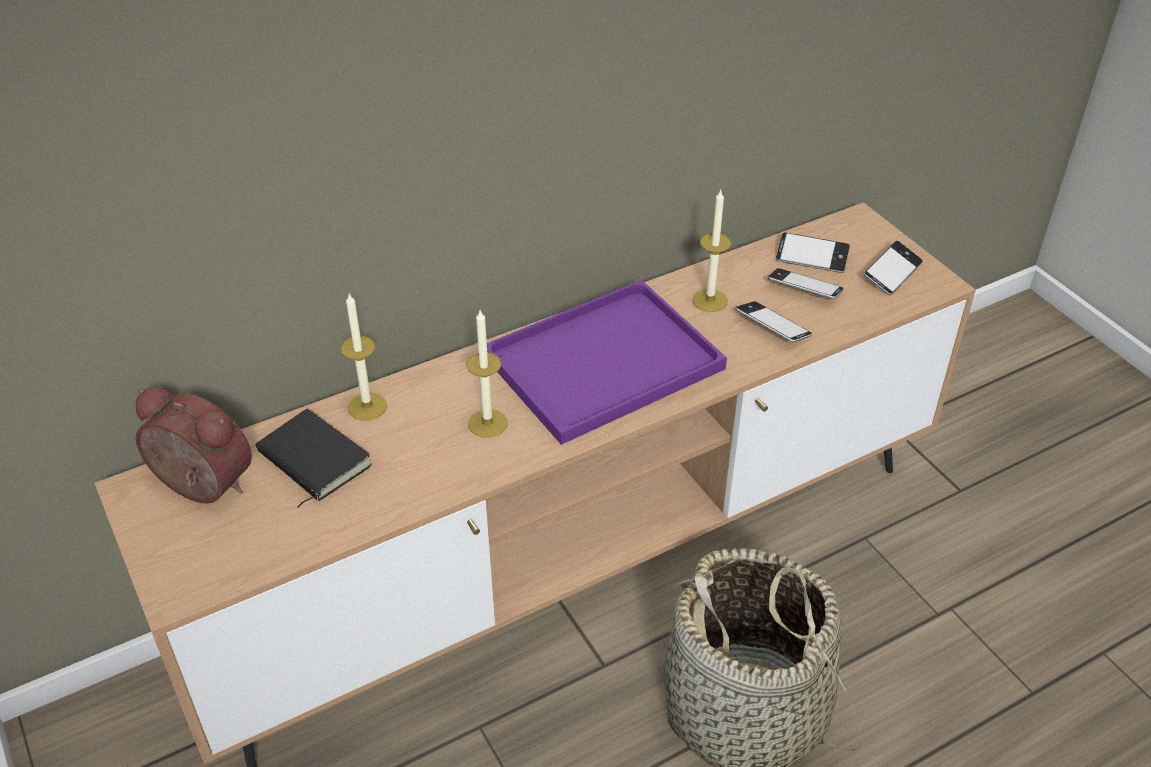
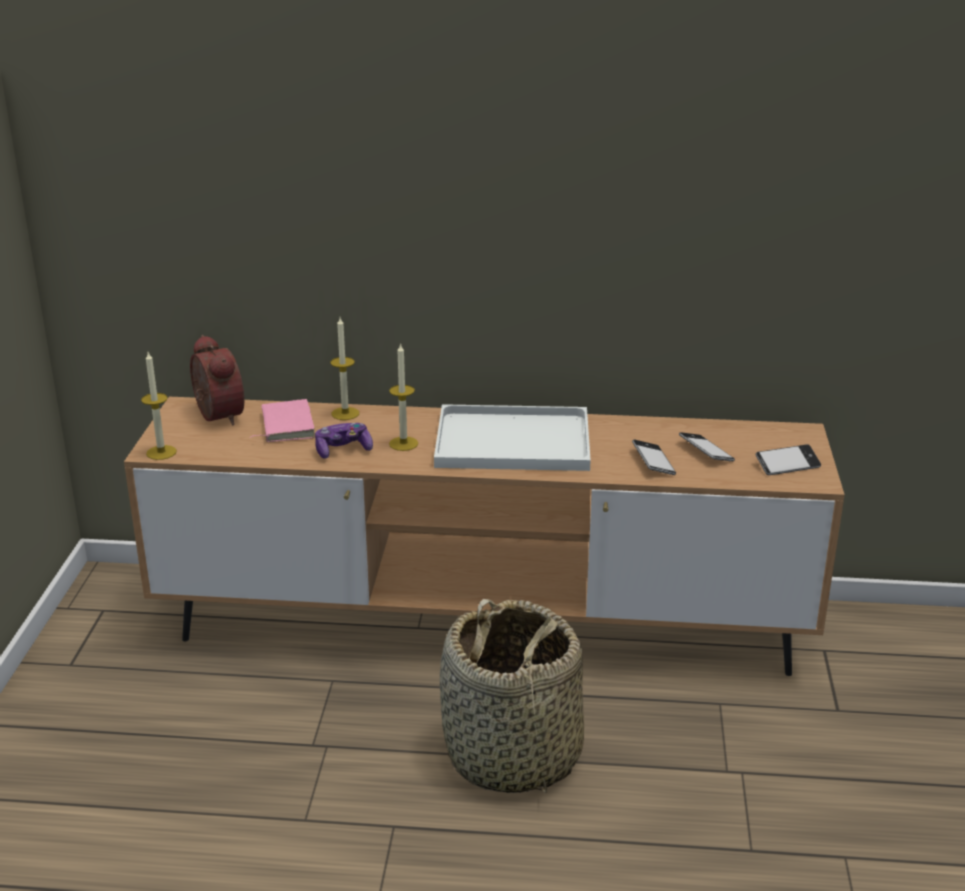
camera: 35 degrees right, 15 degrees down
black book [256,409,373,508] -> pink book [250,399,315,442]
purple tray [487,280,727,445] -> white tray [434,404,591,471]
candle [692,189,731,312] -> candle moved to [141,352,177,460]
phone [776,232,850,273] -> none
none -> game controller [315,423,373,459]

